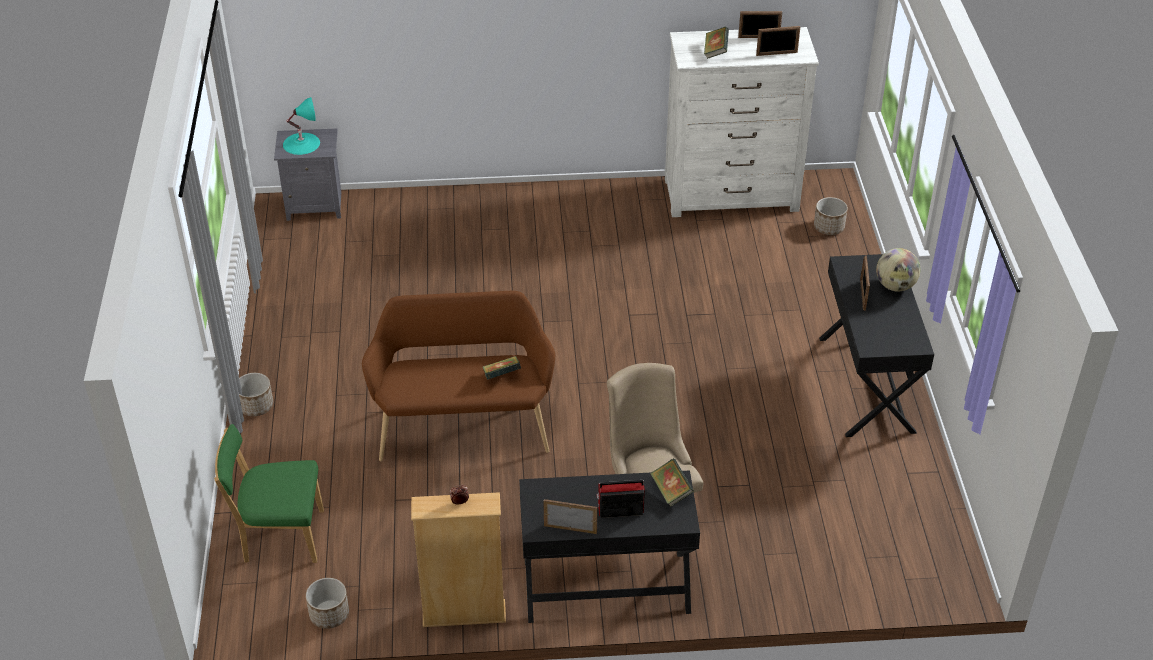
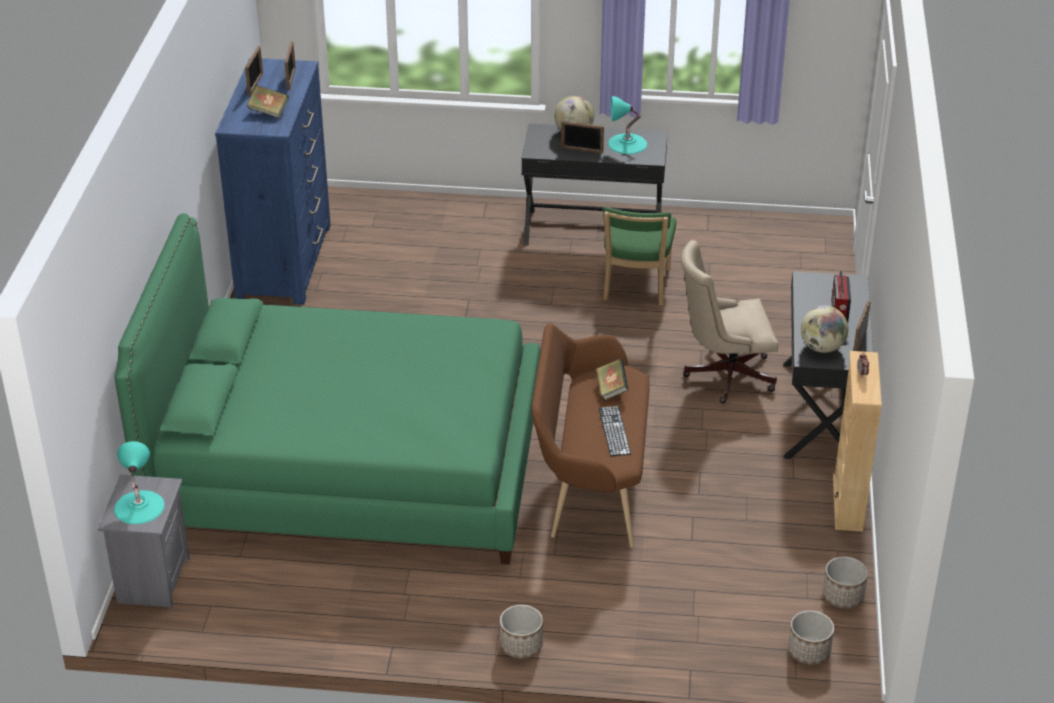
camera: 80 degrees left, 5 degrees down
green chair [214,424,324,563] -> green chair moved to [603,207,676,305]
book [650,459,694,506] -> none
white dresser [665,27,819,217] -> blue dresser [215,58,331,305]
planter [814,197,848,235] -> planter moved to [788,611,834,665]
none -> green bed [115,213,540,564]
none -> keyboard [599,406,631,456]
none -> turquoise table lamp [608,96,647,154]
none -> globe [801,306,848,353]

